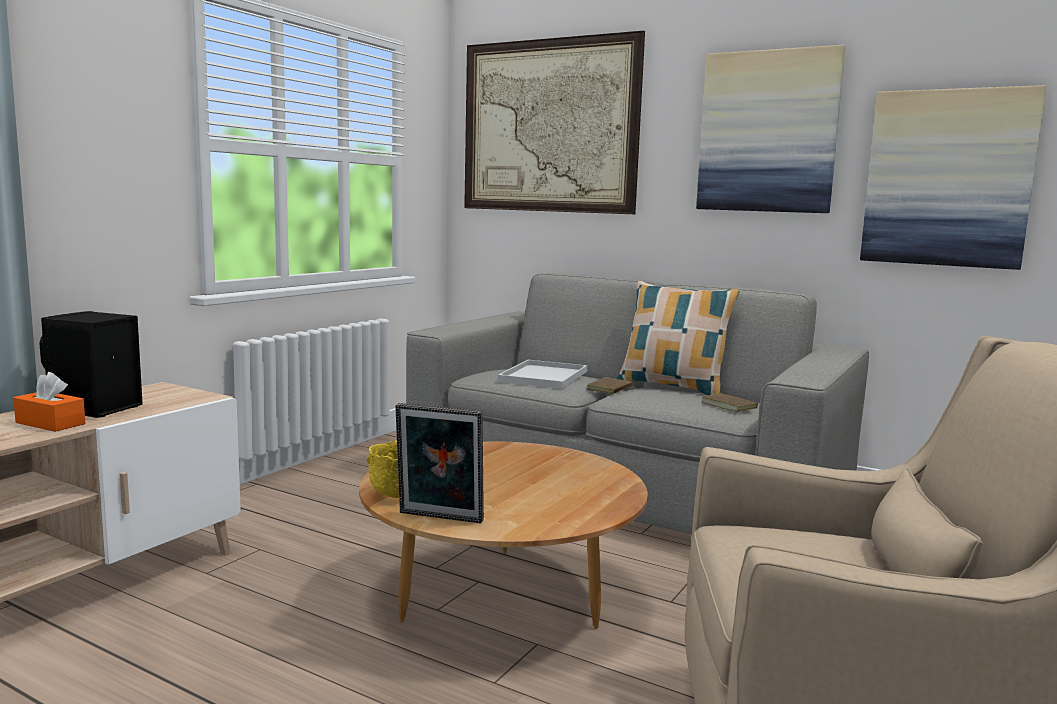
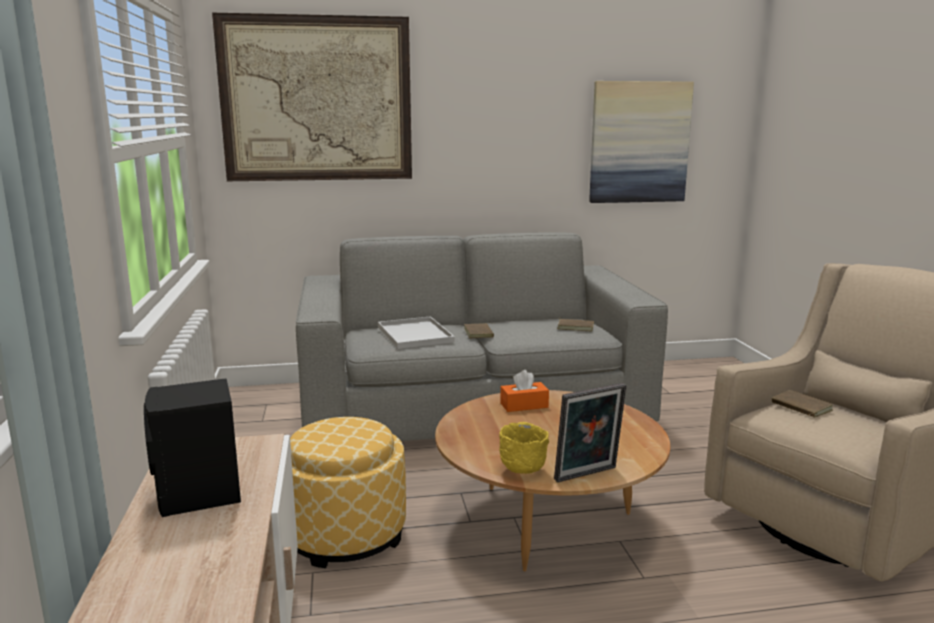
camera: 40 degrees left, 5 degrees up
orange tissue box [13,372,85,432] -> orange tissue box moved to [500,370,549,412]
pillow [617,281,740,395] -> none
picture [696,45,846,213] -> none
none -> ottoman [290,417,406,568]
none -> brown book [772,390,833,418]

